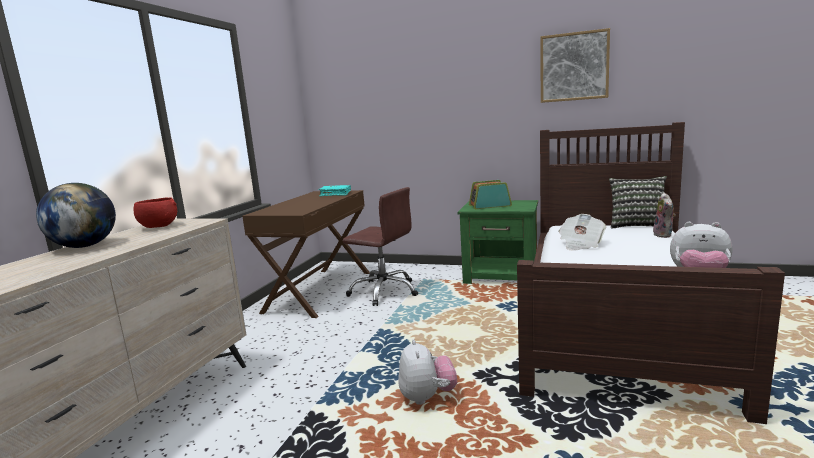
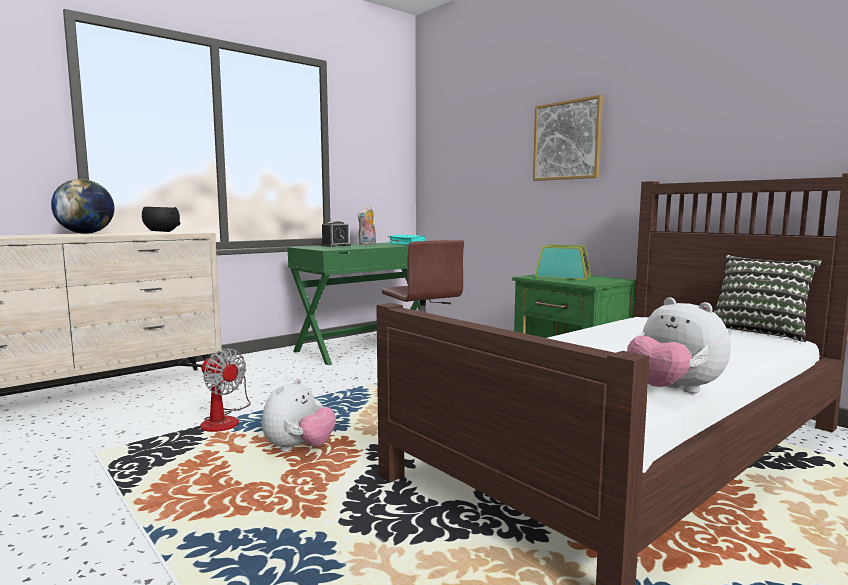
camera: 30 degrees right, 5 degrees down
red bowl [133,197,177,228] -> black bowl [142,207,181,232]
brown desk [242,190,370,318] -> green desk [287,242,426,365]
picture [540,28,610,103] -> picture moved to [533,95,603,181]
newspaper [559,214,607,251] -> none
plush toy [653,193,676,238] -> plush toy moved to [357,206,376,245]
none -> fan [200,348,251,432]
none -> alarm clock [321,221,351,247]

